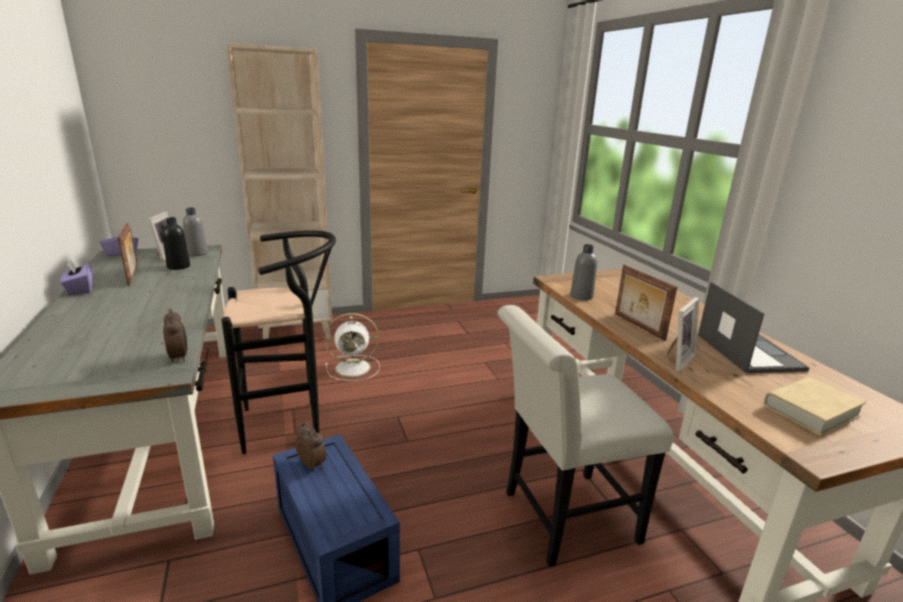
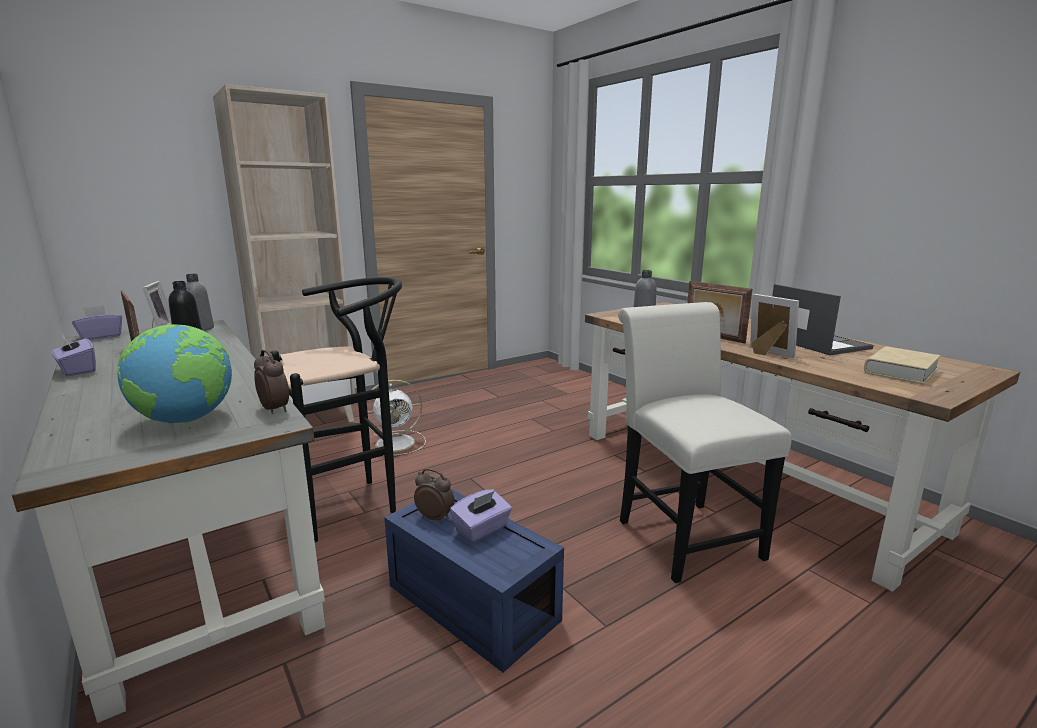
camera: 15 degrees left, 5 degrees down
white chair [497,305,674,567] -> white chair turned 105 degrees clockwise [618,302,792,583]
picture frame [667,297,699,372] -> picture frame turned 60 degrees counterclockwise [750,294,799,358]
none -> globe [117,324,232,423]
none -> purple tissue box [450,489,512,542]

